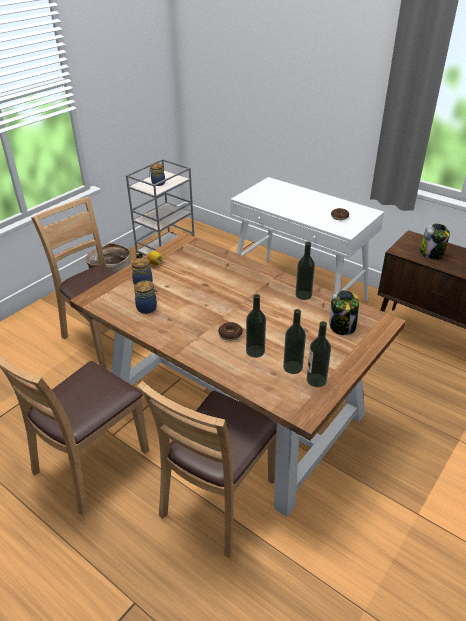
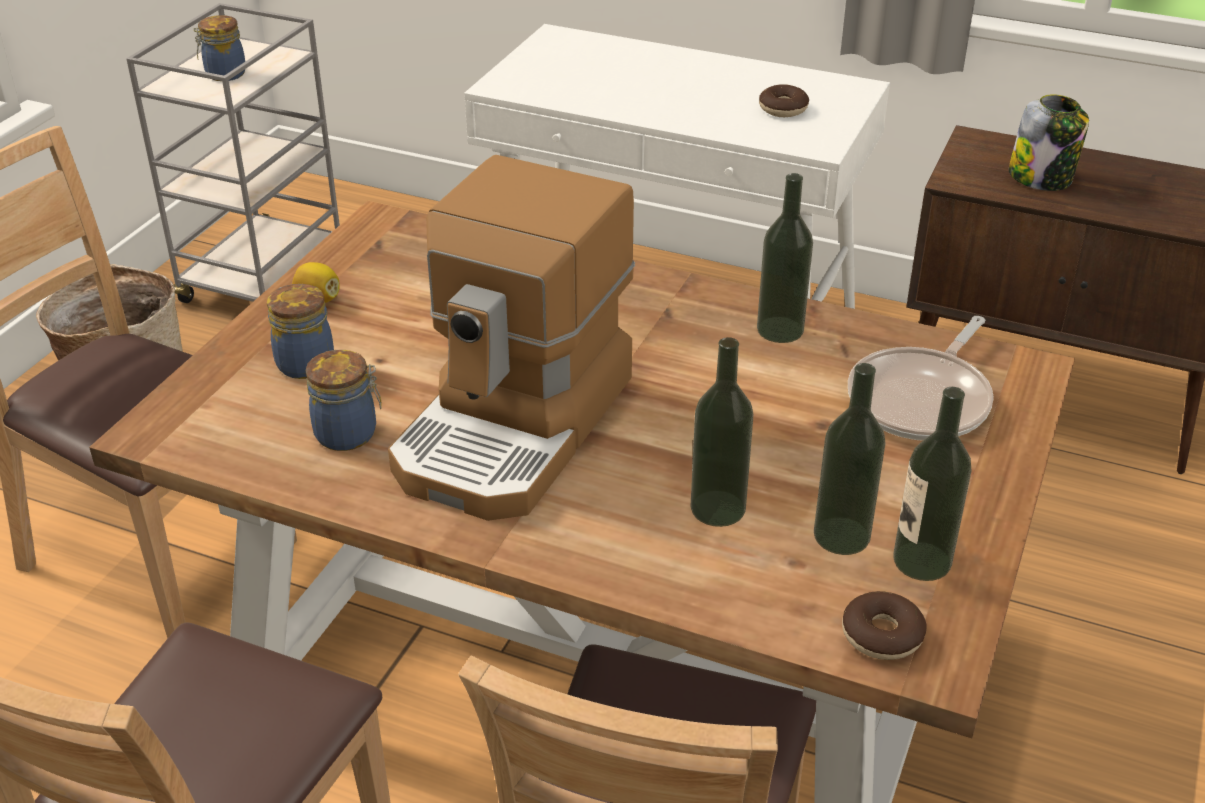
camera: 15 degrees left, 0 degrees up
donut [218,322,243,341] -> donut moved to [842,591,927,660]
jar [330,290,359,335] -> frying pan [848,316,994,441]
none -> coffee machine [388,155,635,521]

